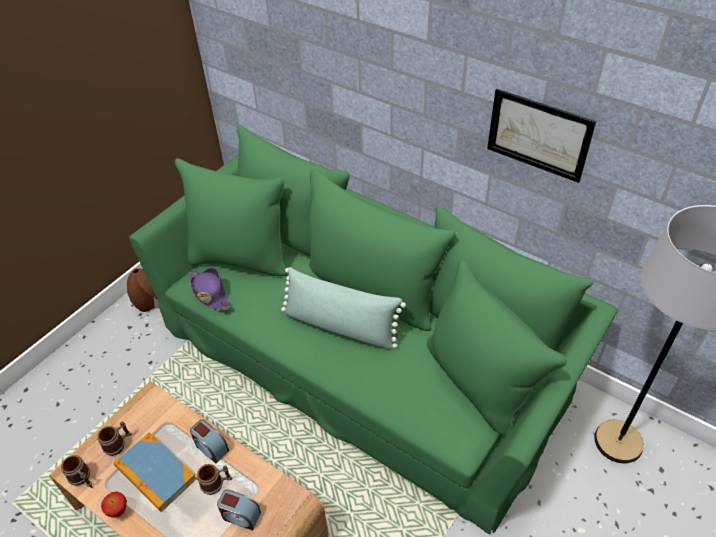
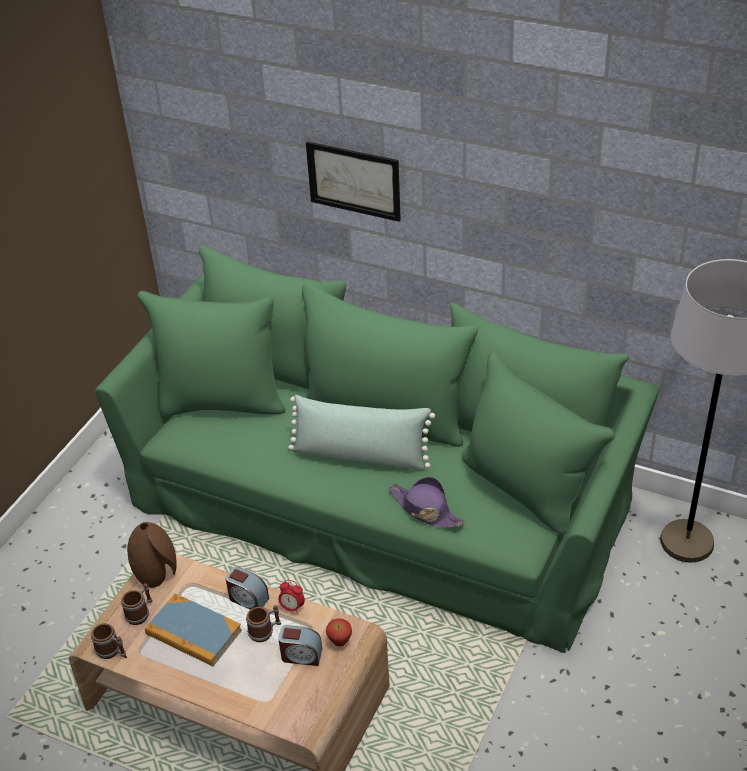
camera: 10 degrees left, 5 degrees down
apple [101,492,127,518] -> apple moved to [326,618,352,647]
brown vase [127,268,158,312] -> brown vase moved to [127,522,177,588]
purple hat [188,268,231,311] -> purple hat moved to [389,477,465,528]
picture [487,89,596,183] -> picture moved to [306,141,401,222]
none -> alarm clock [278,580,305,615]

